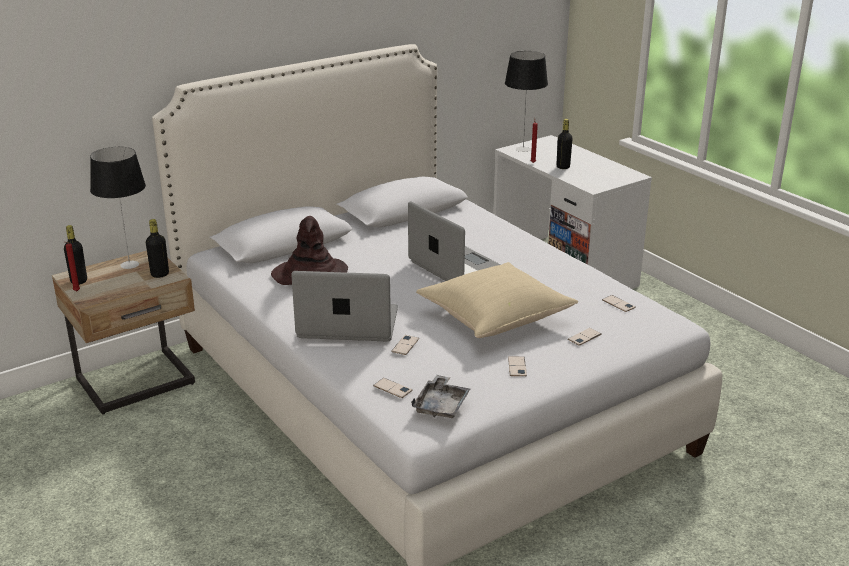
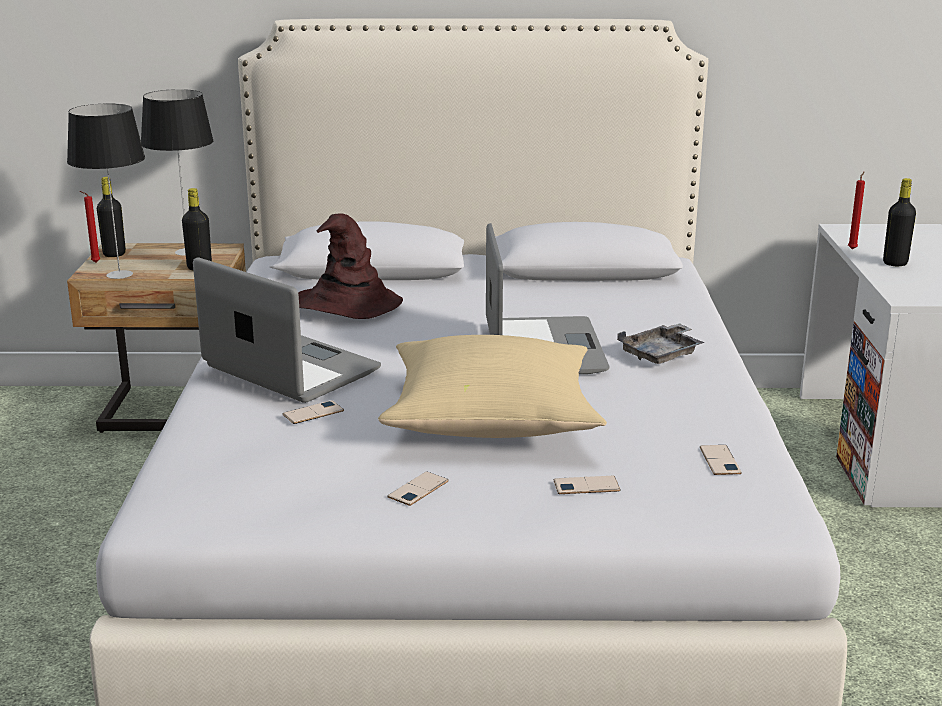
camera: 35 degrees right, 5 degrees down
phone [373,378,412,398] -> none
grey tray [411,375,470,418] -> grey tray moved to [617,323,705,364]
table lamp [505,51,548,152] -> table lamp moved to [67,103,145,279]

